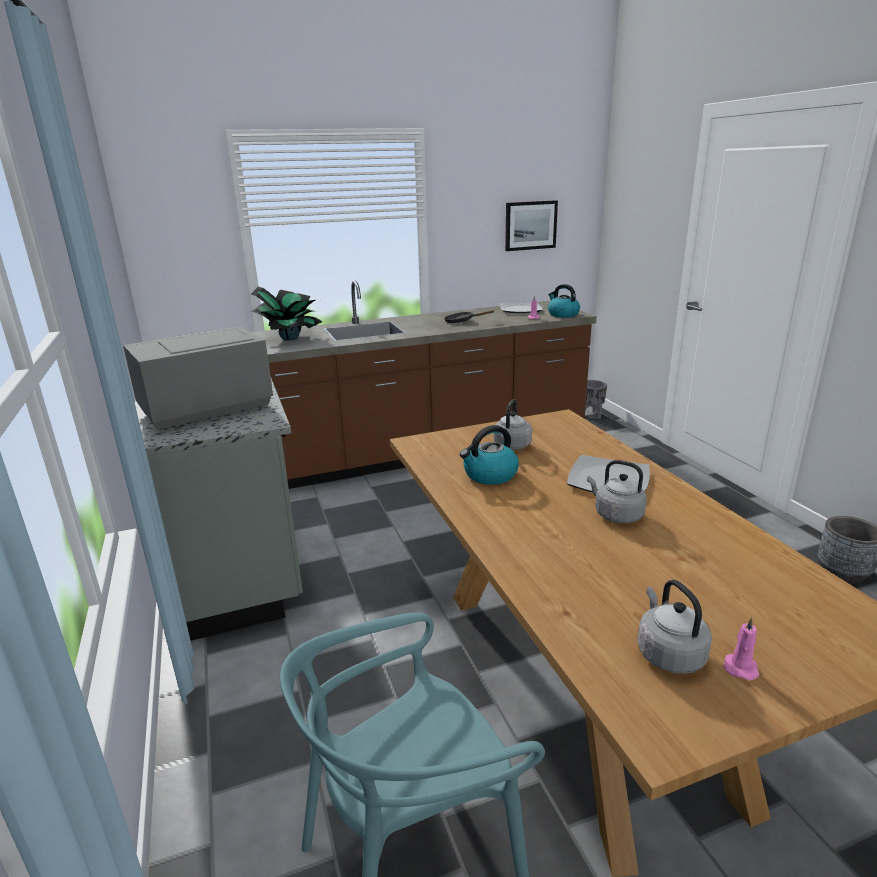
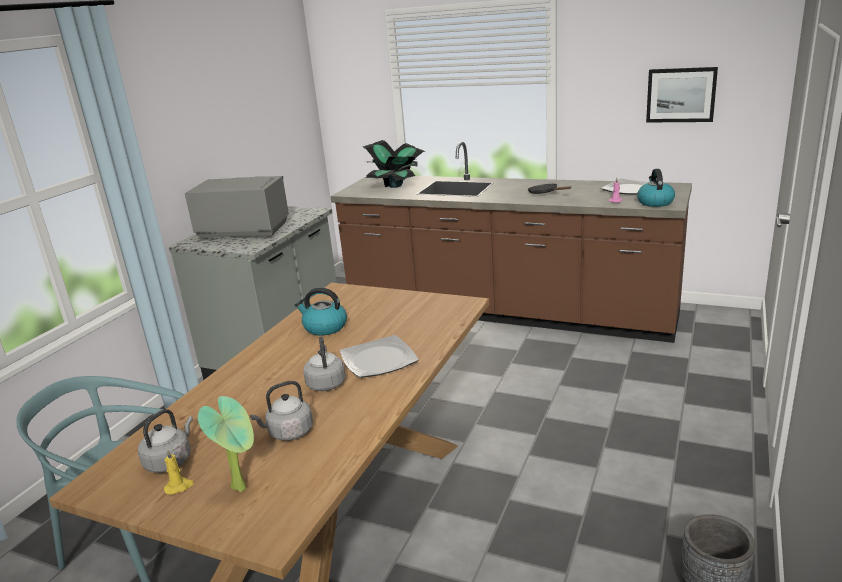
camera: 45 degrees right, 0 degrees up
grey kettle [493,399,532,450] -> grey kettle moved to [250,381,313,441]
grey planter [585,380,607,419] -> none
pink candle [723,617,759,680] -> yellow candle [164,449,194,495]
none -> potted plant [198,396,254,492]

